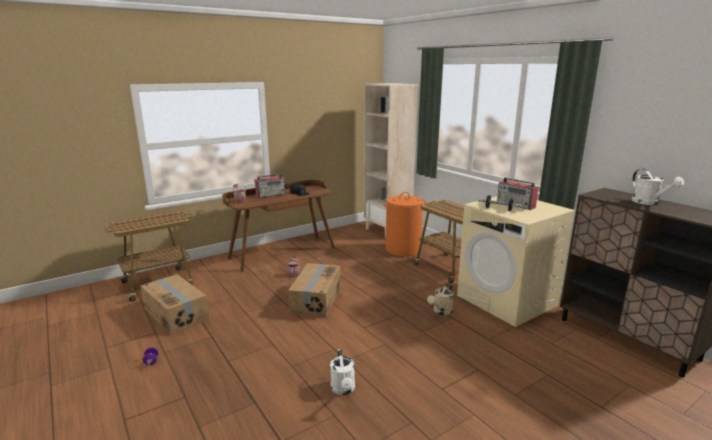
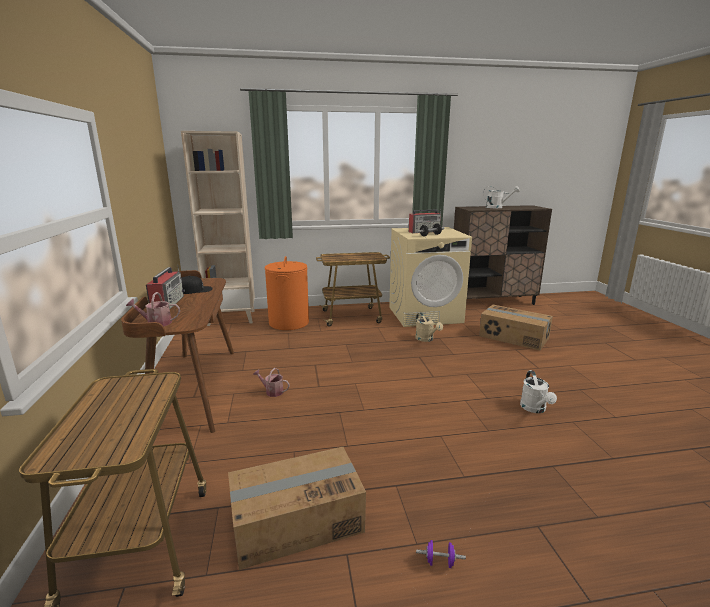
camera: 65 degrees left, 0 degrees up
cardboard box [288,263,340,317] -> cardboard box moved to [479,305,553,350]
white watering can [330,349,355,395] -> white watering can turned 75 degrees clockwise [520,370,557,413]

